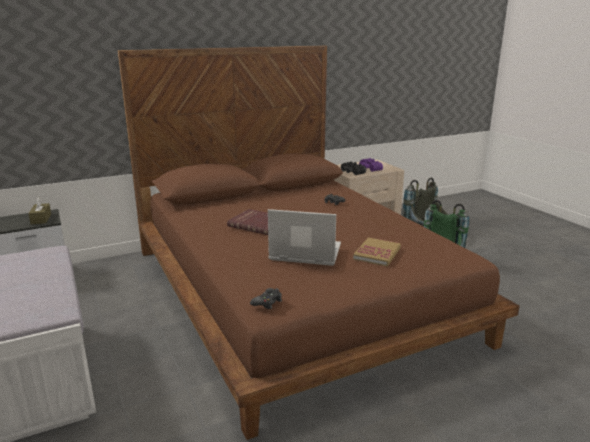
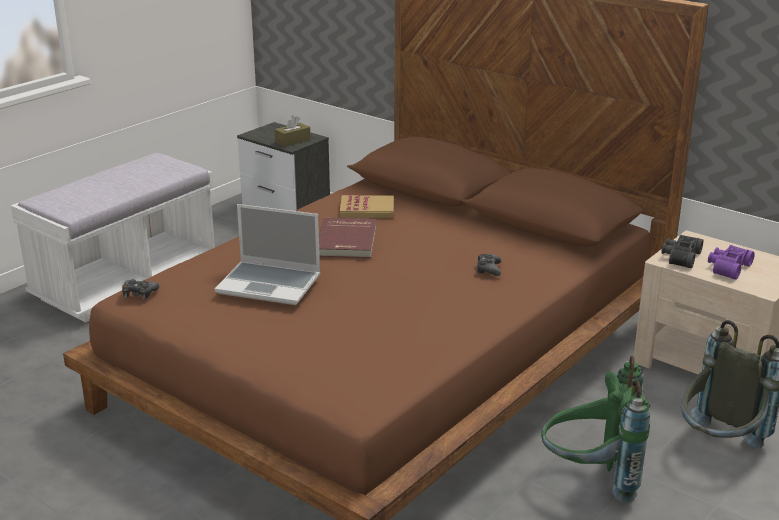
camera: 65 degrees right, 5 degrees up
laptop [268,209,341,266] -> laptop turned 120 degrees clockwise [215,204,321,305]
book [353,238,401,266] -> book moved to [340,195,394,218]

